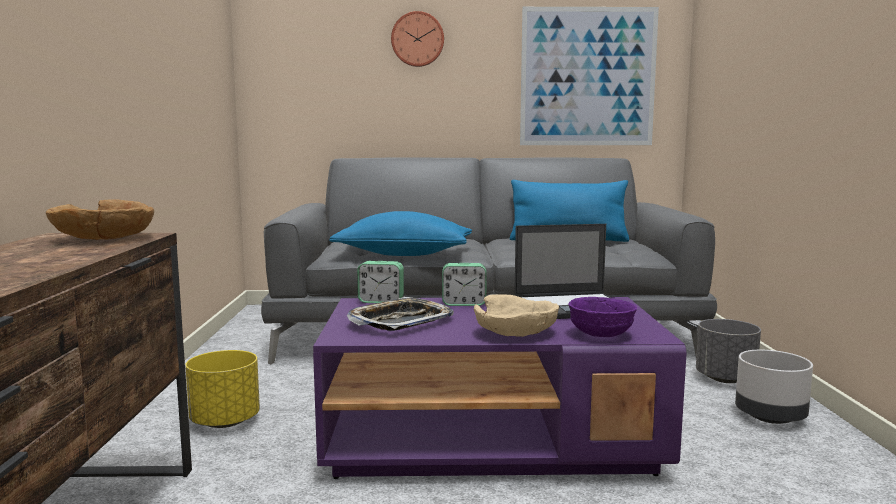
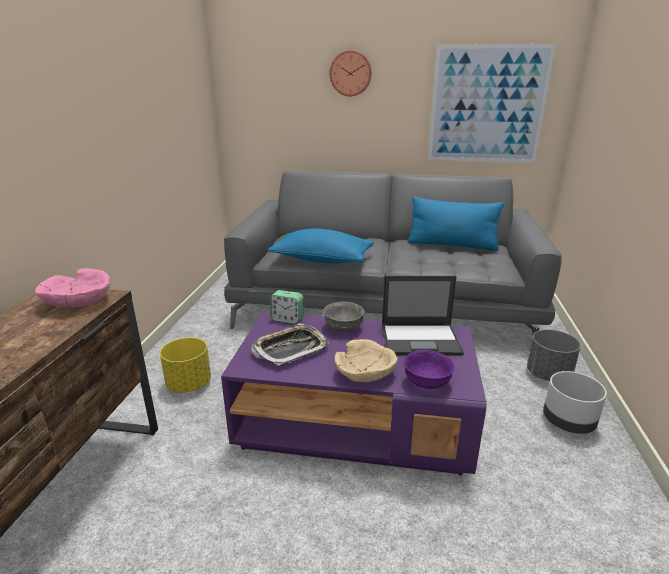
camera: 10 degrees right, 15 degrees up
brown bowl [46,199,154,240] -> pink bowl [35,268,110,308]
alarm clock [442,263,487,306] -> grey bowl [323,302,364,332]

